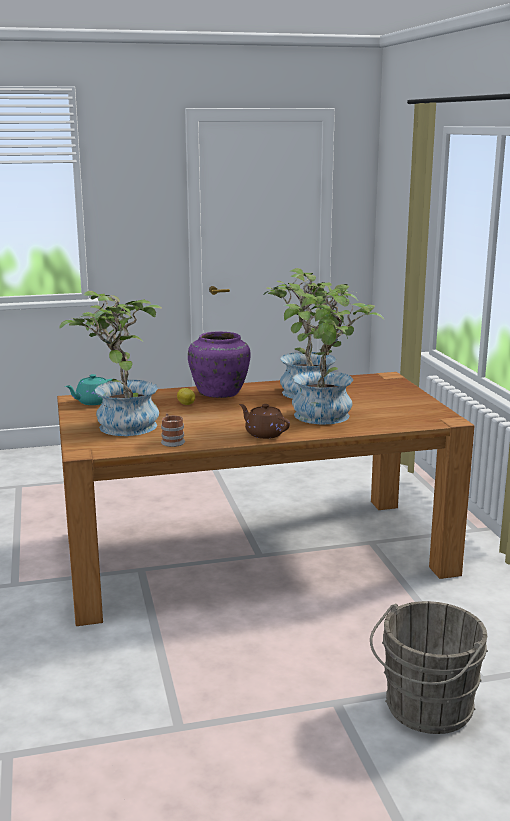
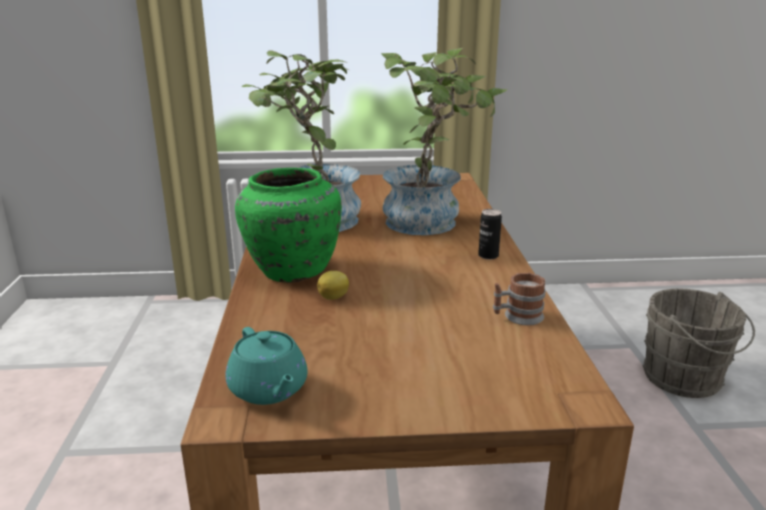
camera: 80 degrees left, 5 degrees up
potted plant [60,291,162,436] -> none
purple vase [188,331,251,398] -> green vase [235,168,342,283]
brown teapot [239,404,290,439] -> can [478,209,502,260]

